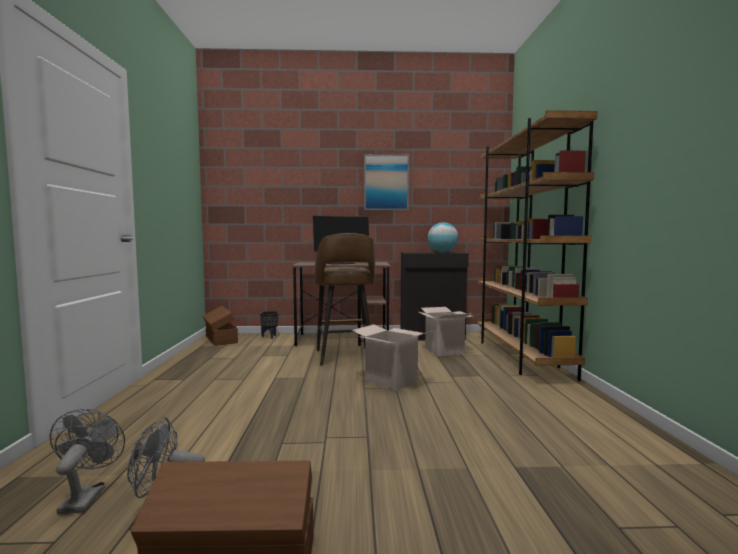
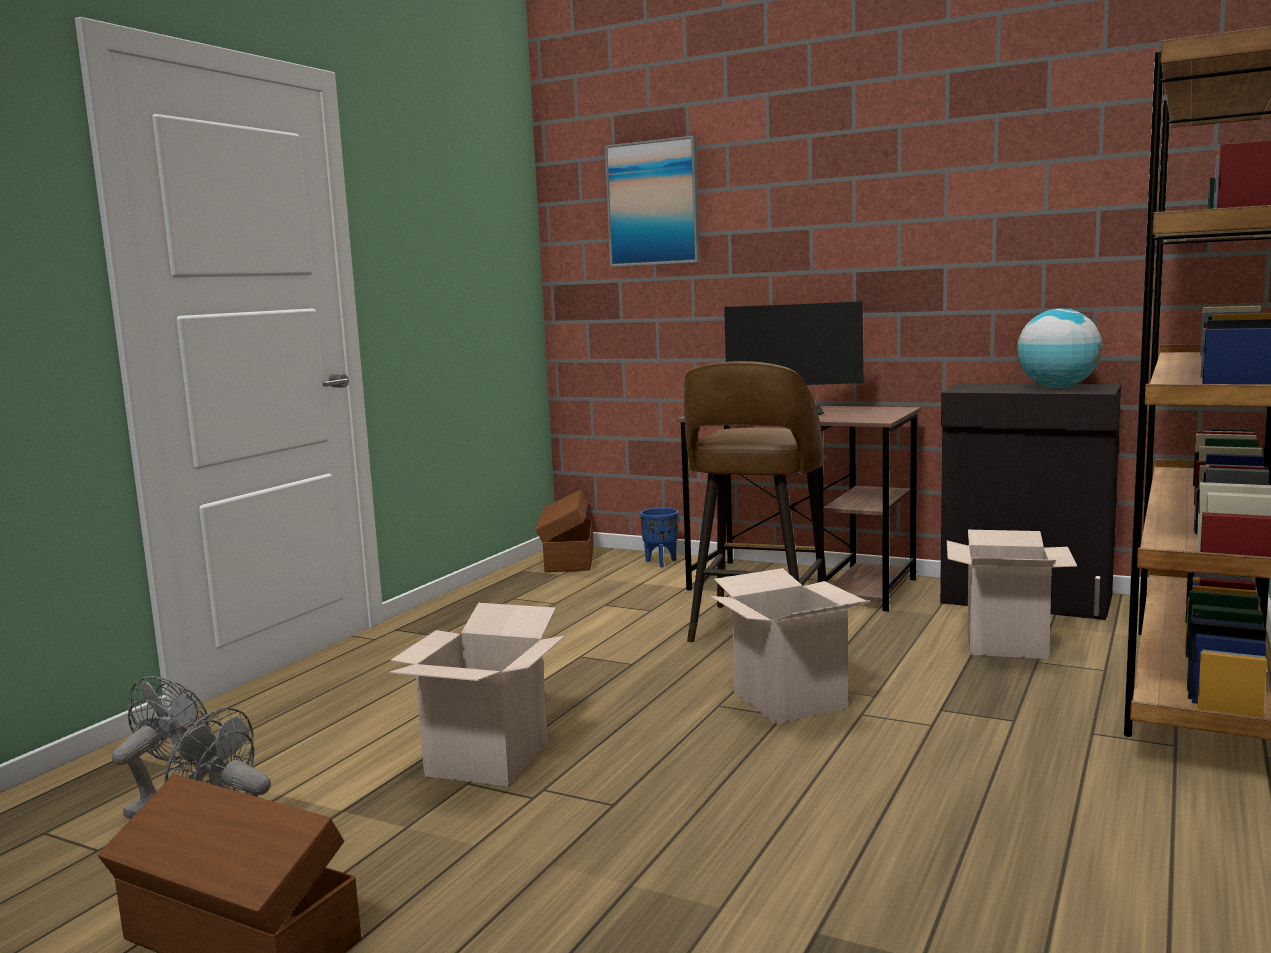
camera: 30 degrees right, 5 degrees up
black planter [260,311,279,339] -> blue planter [640,508,679,567]
picture [364,154,409,210] -> picture moved to [605,136,700,267]
none -> cardboard box [389,603,565,786]

